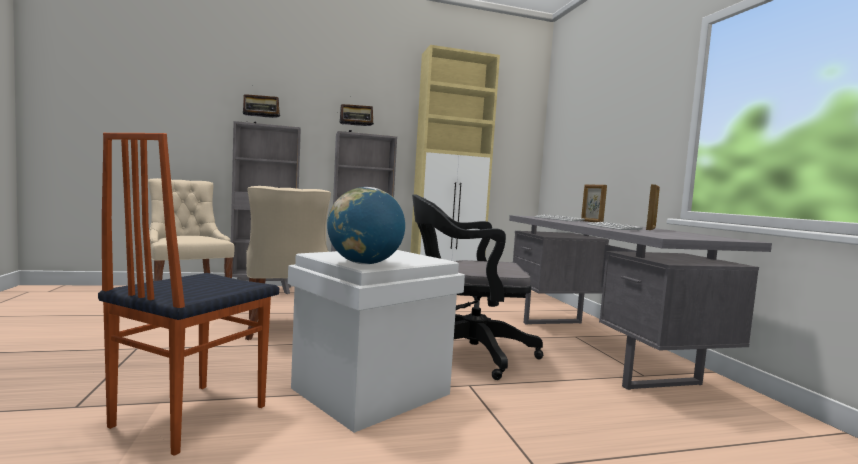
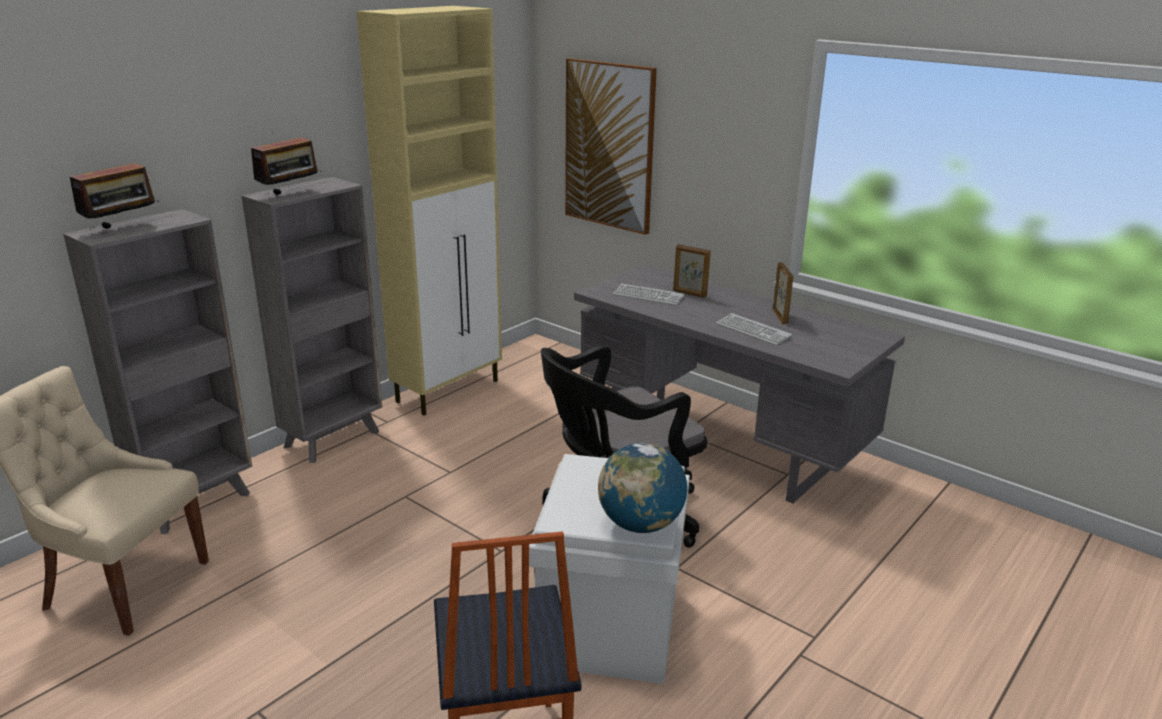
camera: 35 degrees left, 20 degrees up
beige chair [245,186,331,340] -> none
none -> picture [565,58,657,235]

